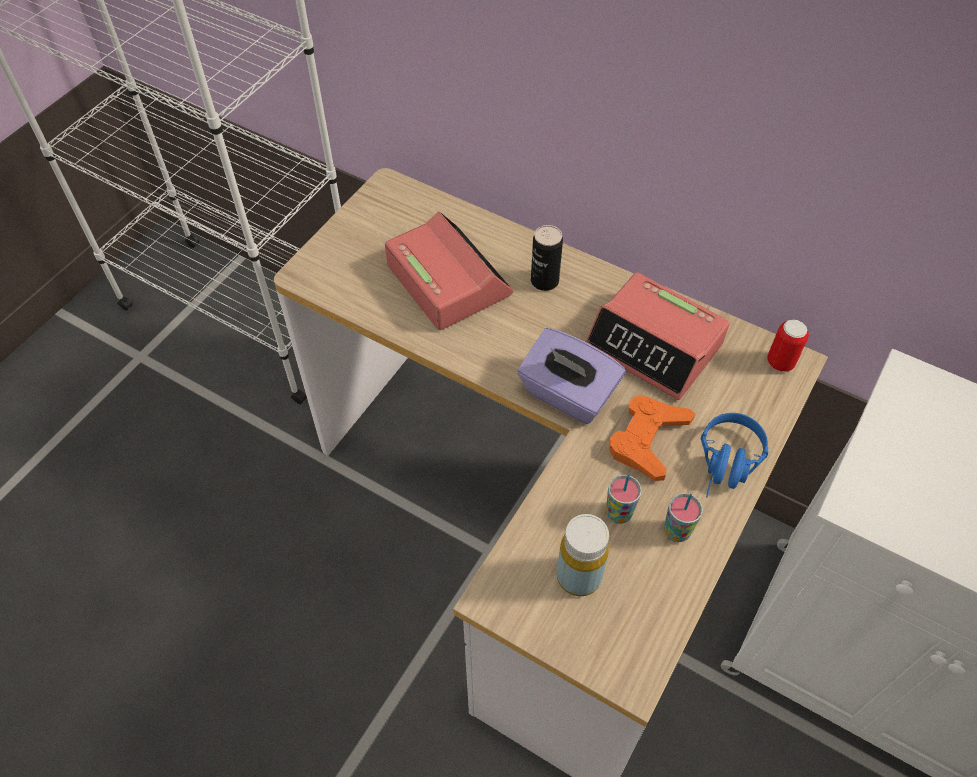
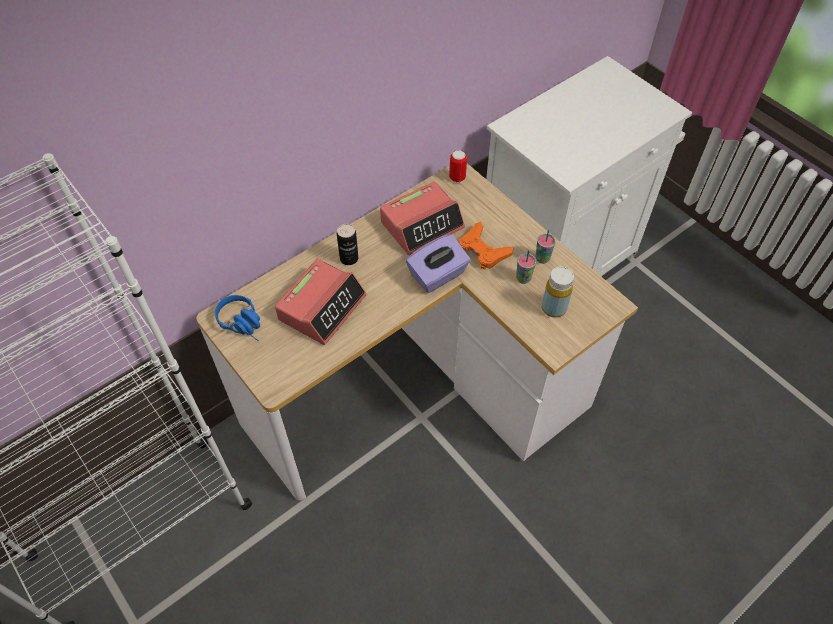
camera: 70 degrees left, 0 degrees up
alarm clock [385,211,513,330] -> alarm clock turned 135 degrees clockwise [275,259,366,345]
blue headphones [701,413,769,497] -> blue headphones moved to [215,295,260,341]

